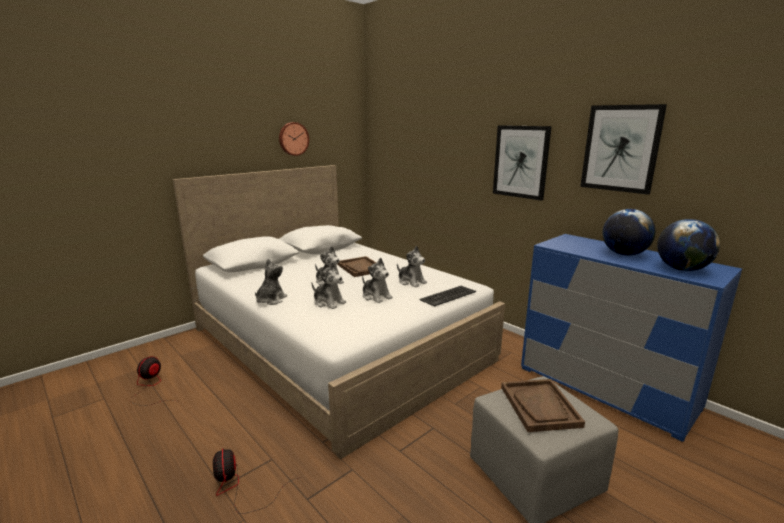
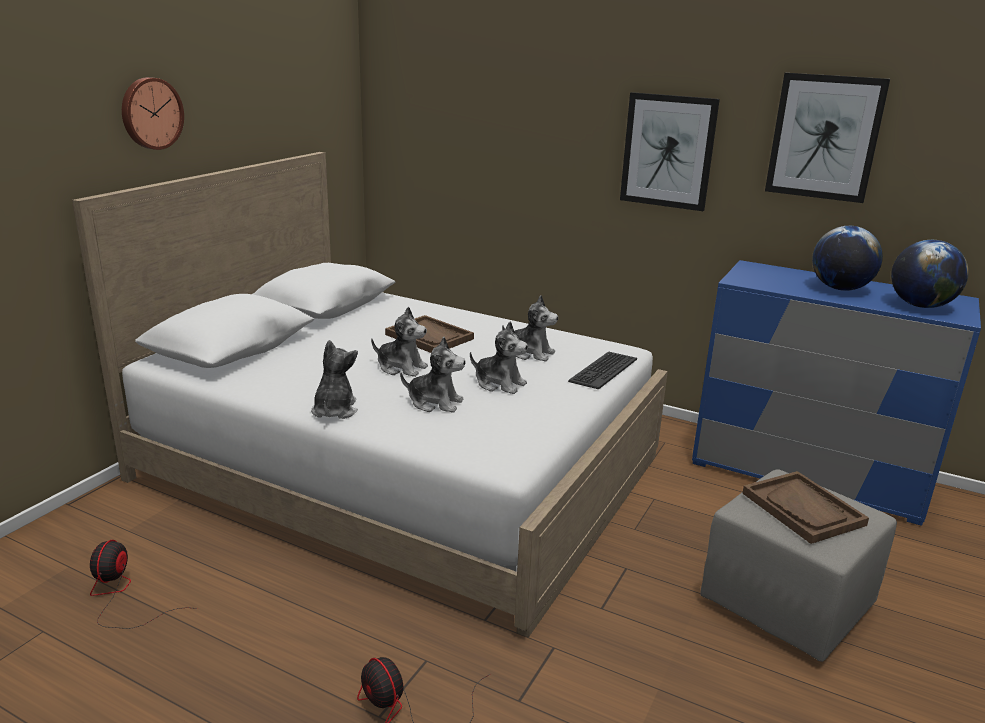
camera: 20 degrees left, 5 degrees up
wall clock [279,122,309,156] -> wall clock moved to [122,77,184,150]

